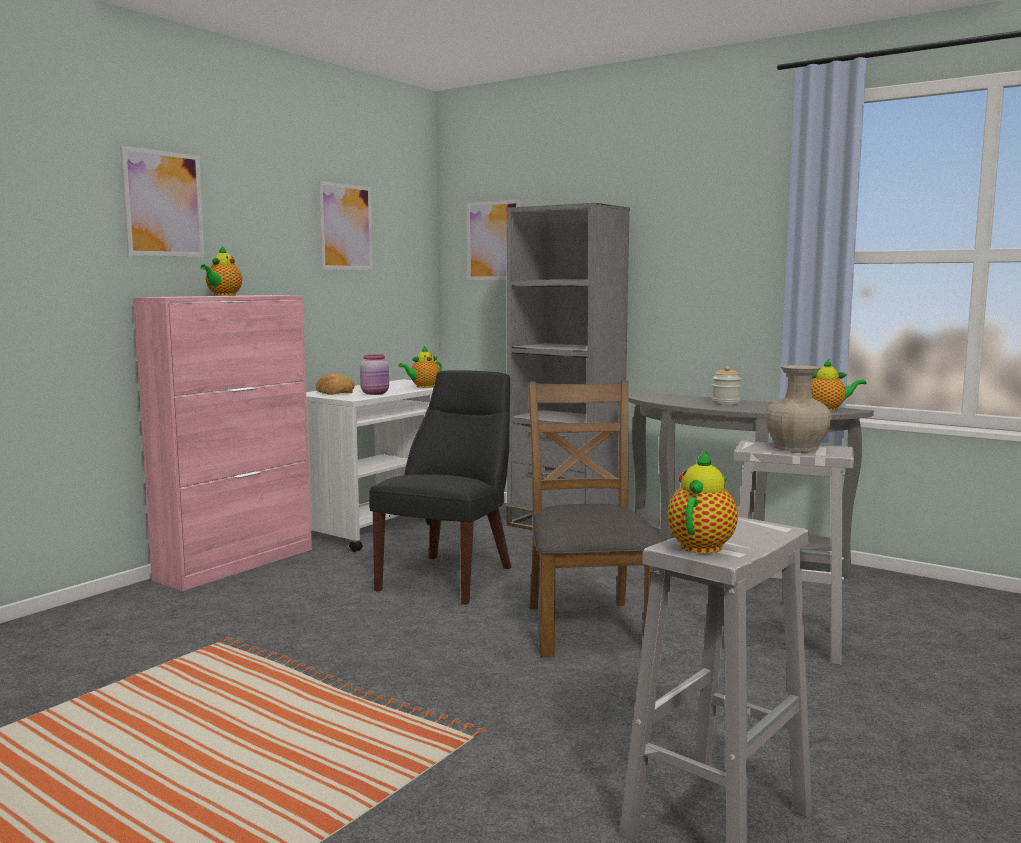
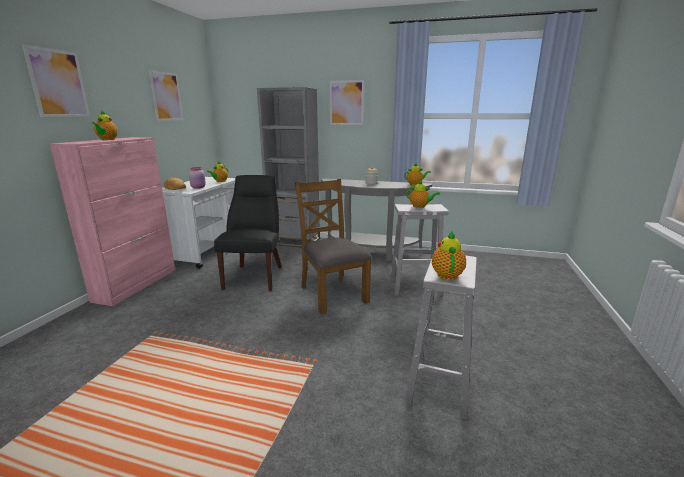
camera: 20 degrees left, 10 degrees up
picture [467,200,521,280] -> picture moved to [330,80,364,125]
beige vase [765,365,832,452] -> teapot [406,180,440,208]

